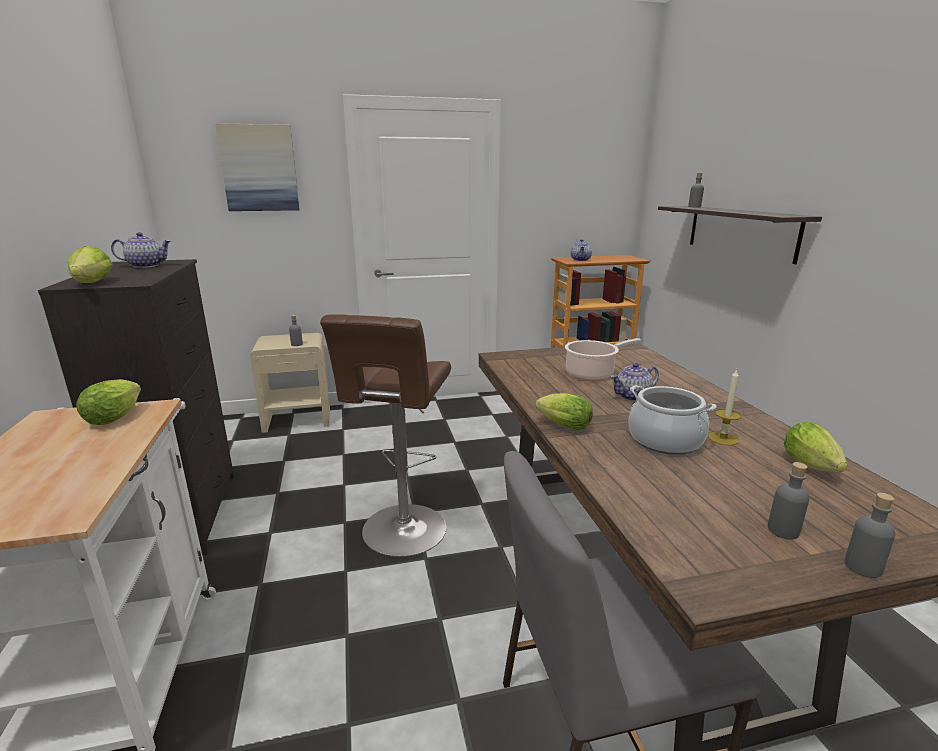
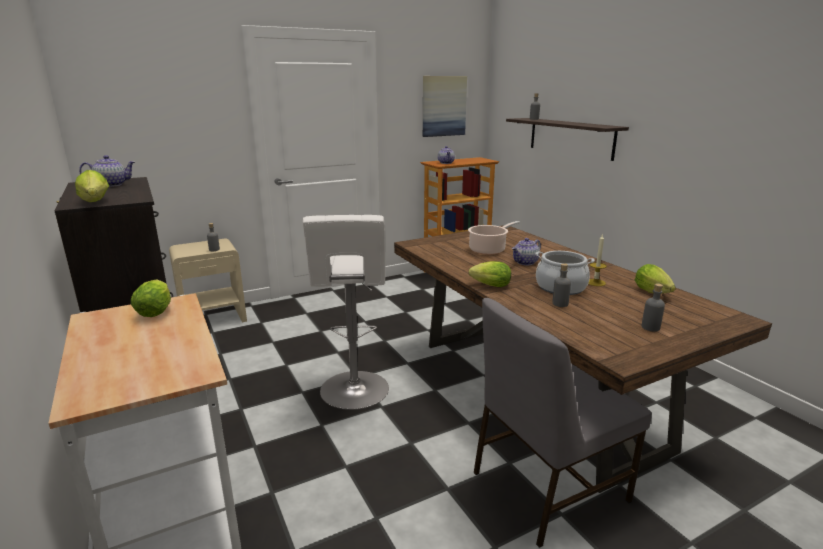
camera: 15 degrees left, 0 degrees up
picture [215,123,300,211] -> picture moved to [423,76,467,137]
brown stool [320,314,451,557] -> white stool [303,215,389,410]
grey bottle [845,492,896,578] -> grey bottle moved to [552,263,571,307]

